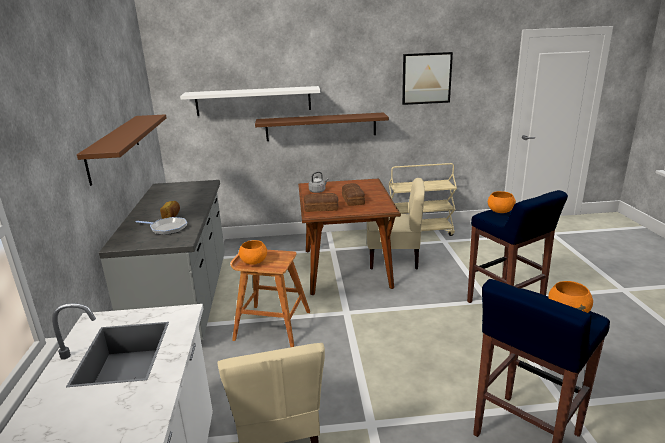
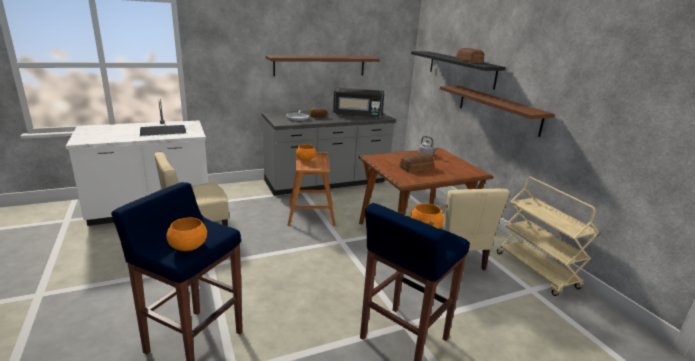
camera: 70 degrees right, 0 degrees up
white shelf [180,86,320,116] -> black shelf [411,51,506,89]
bread [303,193,339,212] -> bread moved to [456,48,485,63]
picture [402,52,453,105] -> none
none -> black microwave [333,88,384,118]

